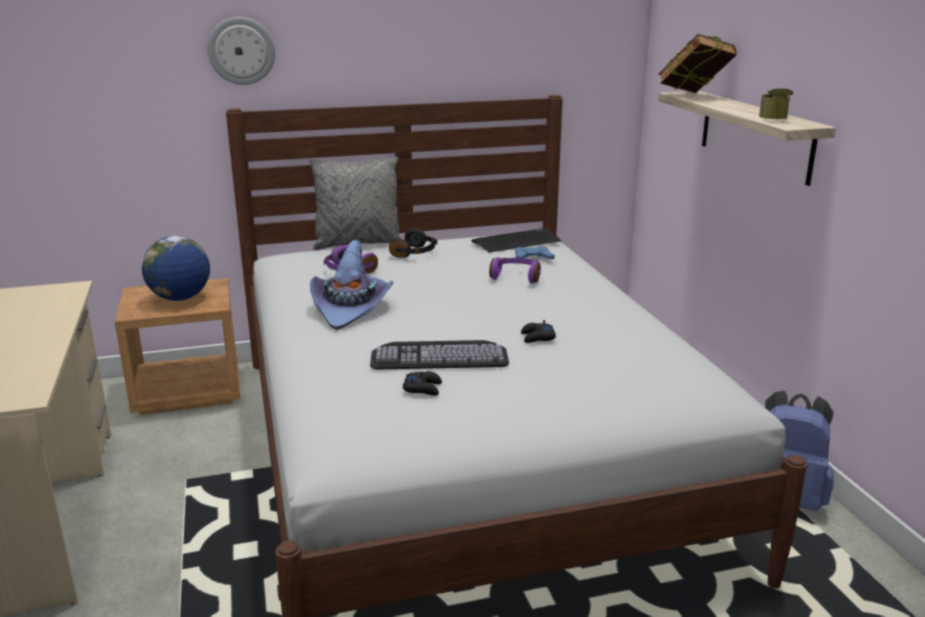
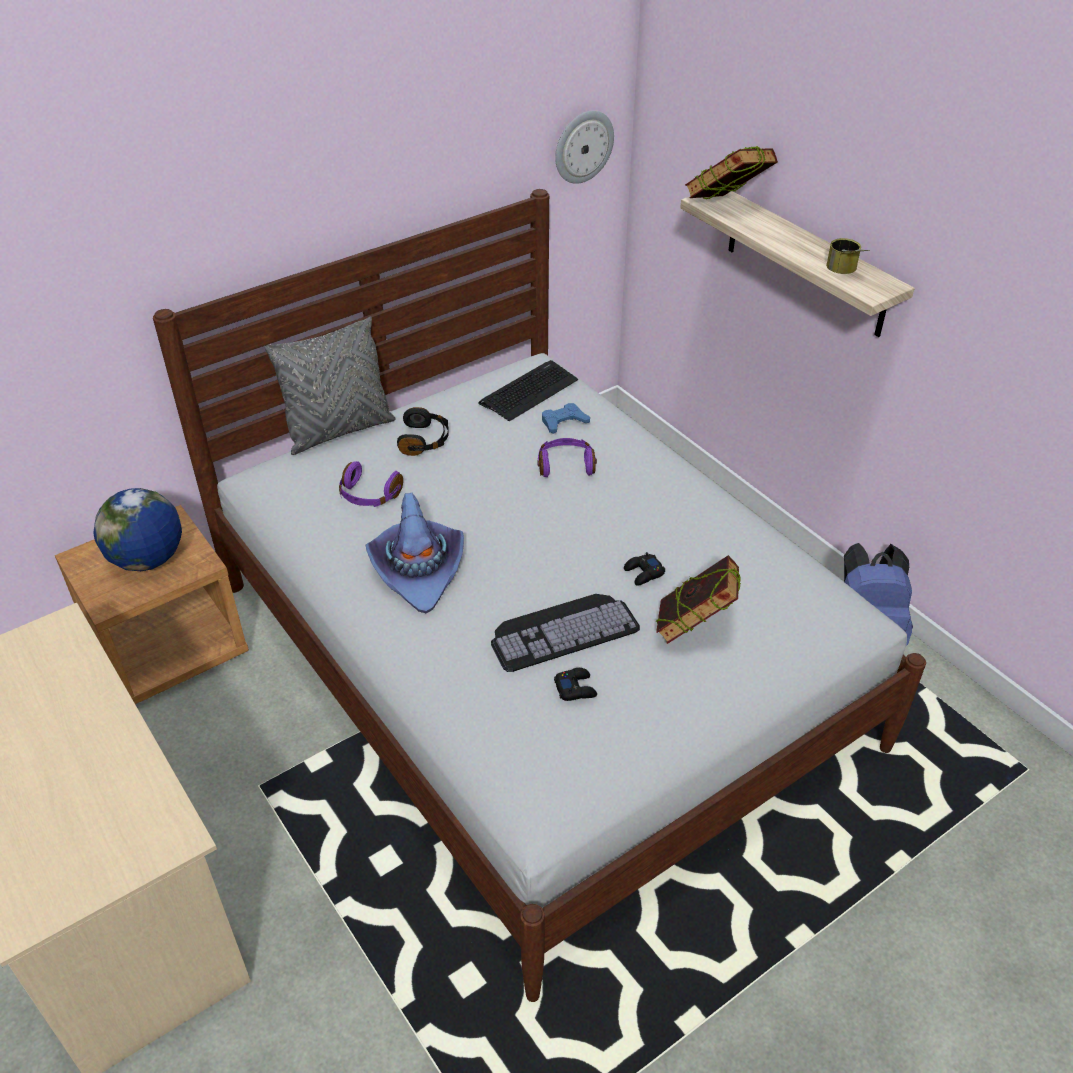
camera: 20 degrees left, 20 degrees up
wall clock [207,17,275,85] -> wall clock moved to [555,111,614,184]
none -> book [656,555,741,644]

